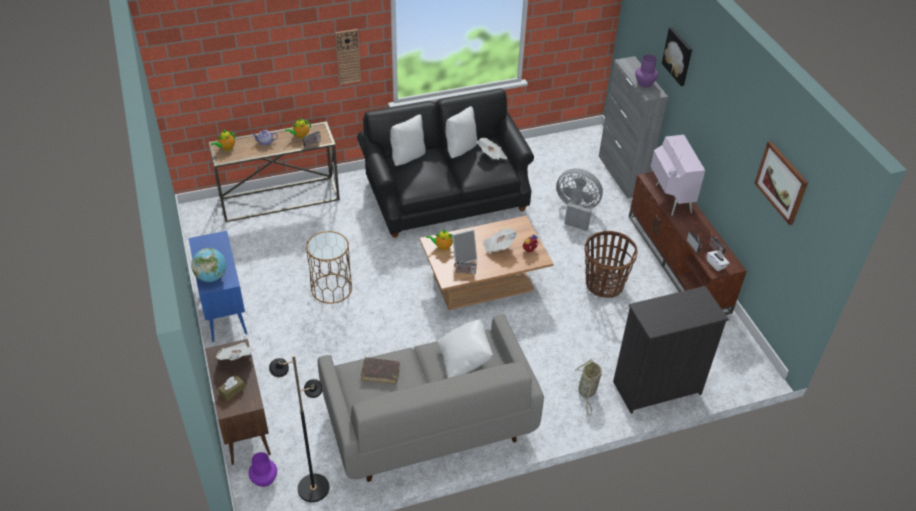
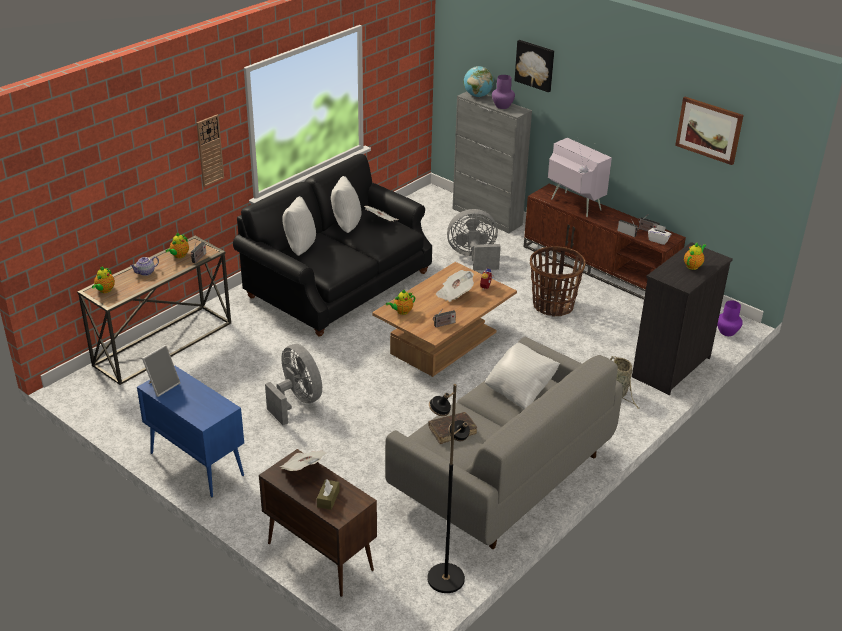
camera: 30 degrees left, 10 degrees down
globe [191,248,226,282] -> globe moved to [464,66,494,97]
purple vase [249,452,277,487] -> purple vase moved to [717,300,743,336]
brown side table [306,231,352,304] -> grey fan [265,344,322,425]
picture frame [452,229,477,265] -> picture frame moved to [142,345,180,397]
none -> teapot [684,242,706,270]

